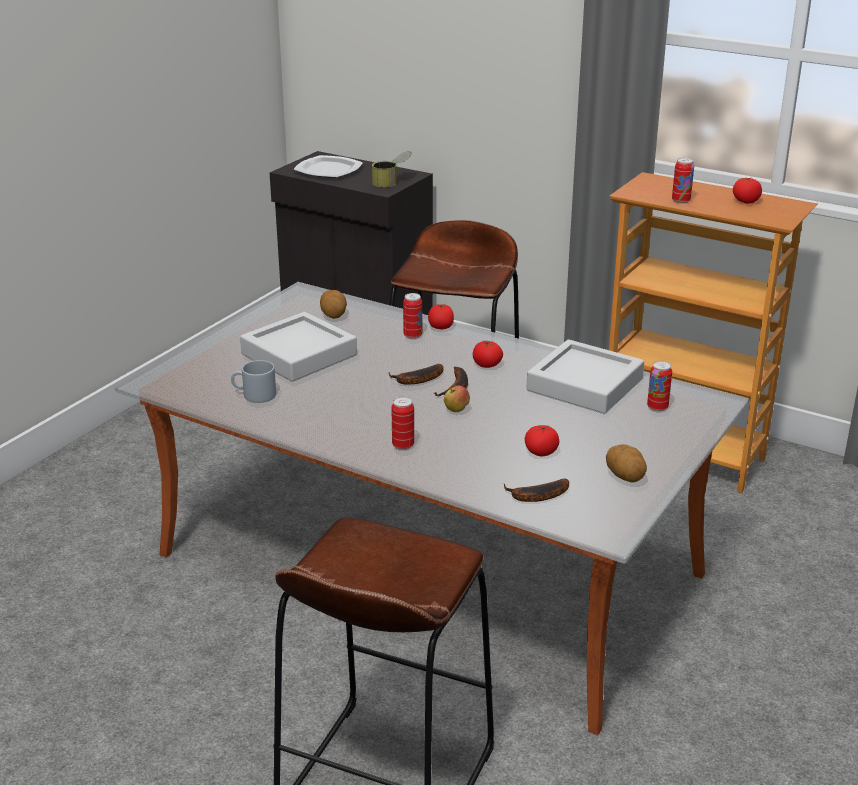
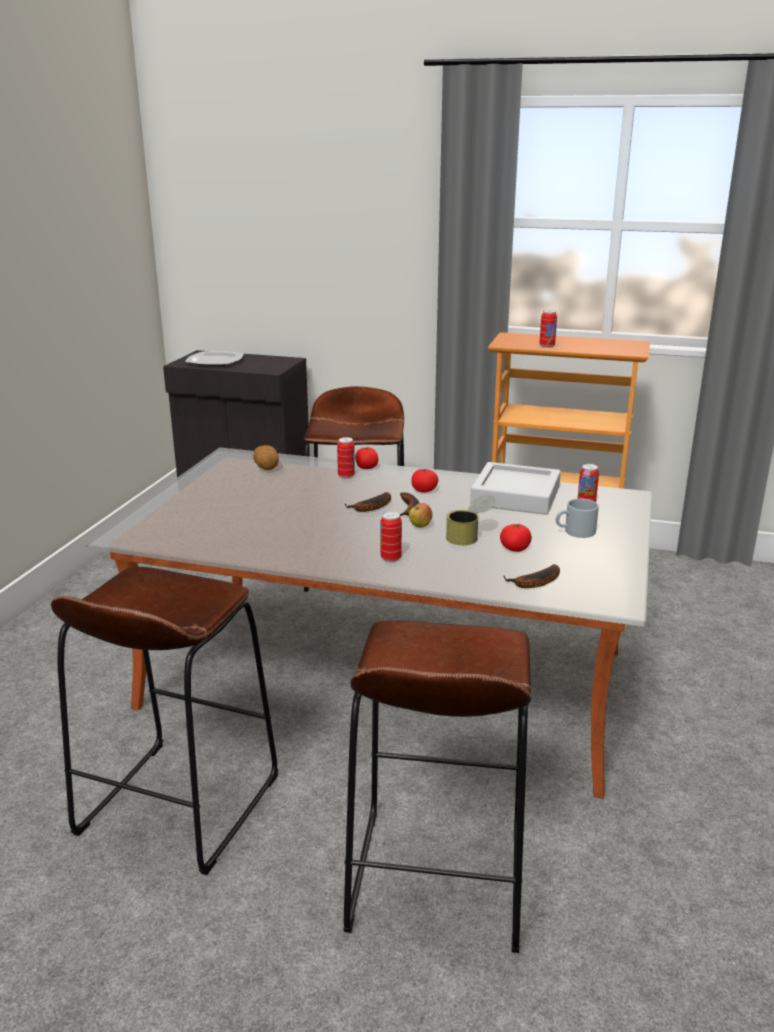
camera: 15 degrees left, 5 degrees down
grey mug [231,360,276,403] -> grey mug moved to [556,499,599,538]
grey tray [240,312,357,381] -> none
can [372,151,412,187] -> can moved to [446,495,495,545]
potato [606,444,647,483] -> none
tomato [733,178,762,204] -> none
none -> brown stool [51,567,278,875]

